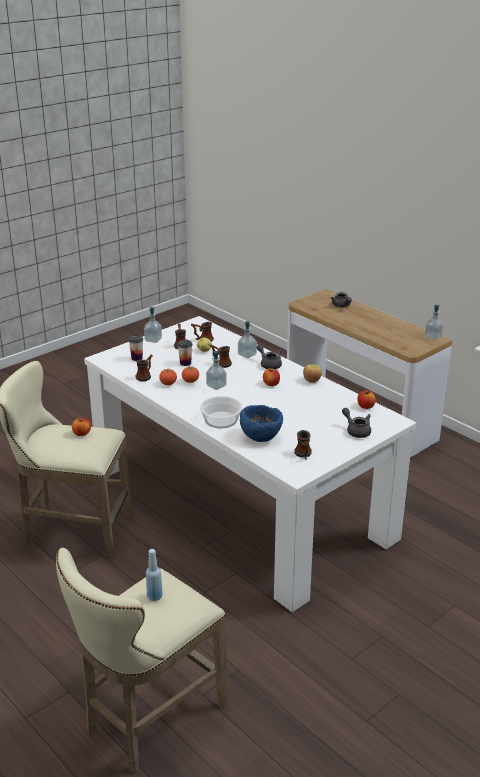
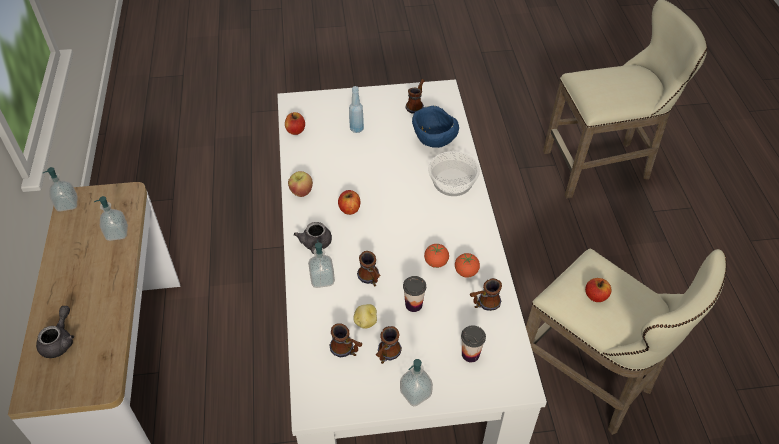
camera: 145 degrees left, 20 degrees up
blue bottle [146,549,163,601] -> blue bottle moved to [349,86,364,133]
soap dispenser [206,351,227,390] -> soap dispenser moved to [94,196,128,241]
grey teapot [342,408,371,438] -> none

